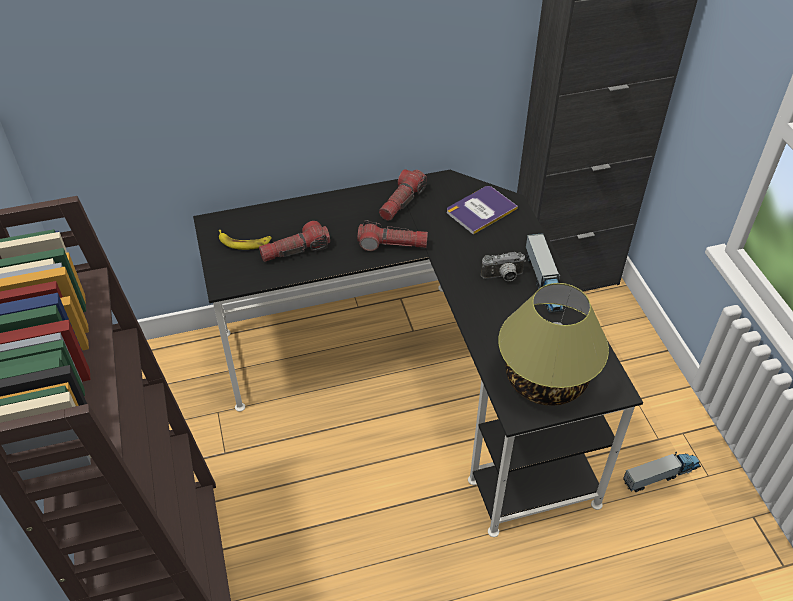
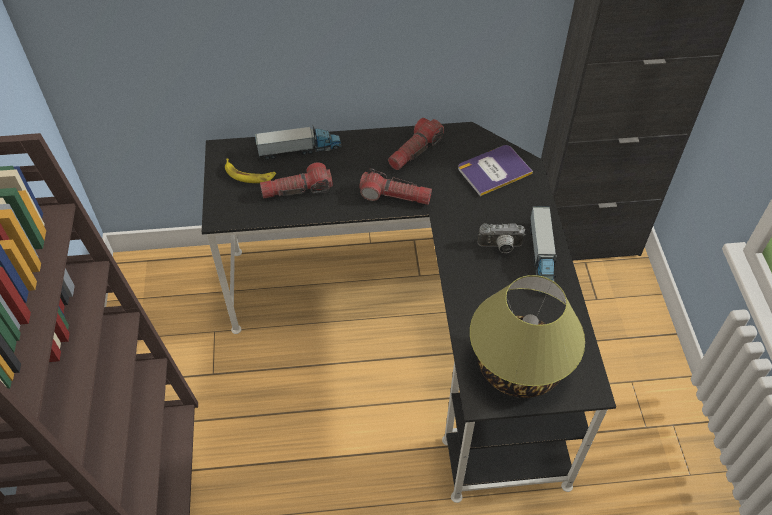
camera: 10 degrees right, 5 degrees up
toy truck [623,452,701,492] -> toy truck moved to [255,125,342,160]

